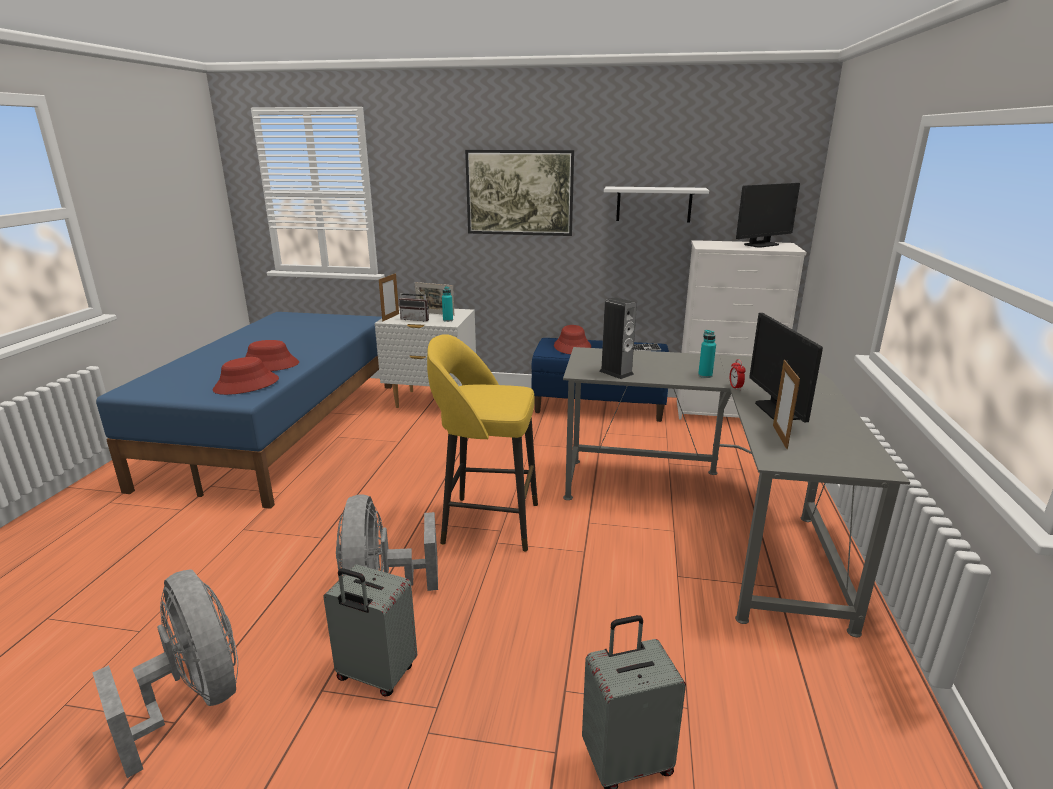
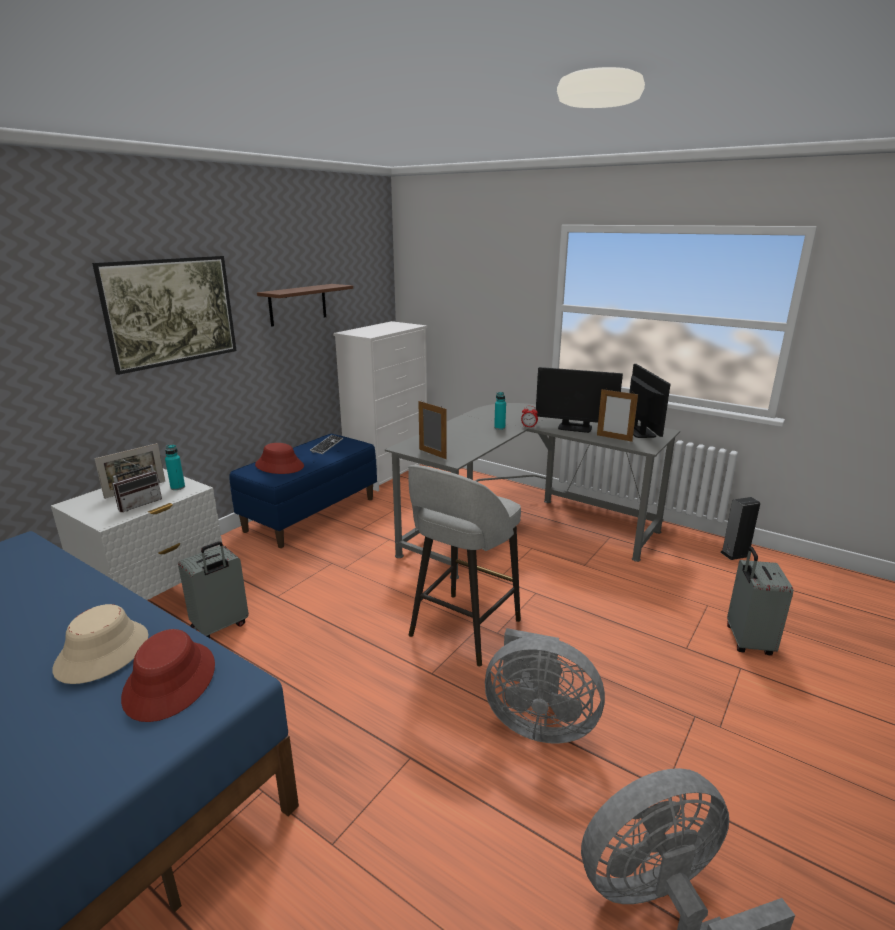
camera: 65 degrees left, 0 degrees up
red hat [245,340,299,371] -> beige hat [52,604,148,684]
grey suitcase [323,565,417,696] -> grey suitcase moved to [178,541,249,638]
picture frame [379,273,399,322] -> picture frame moved to [418,400,447,459]
yellow stool [427,334,538,552] -> grey stool [408,465,521,667]
speaker [599,297,637,379] -> speaker moved to [720,497,760,560]
white shelf [604,187,709,223] -> brown shelf [257,284,353,327]
monitor [736,183,800,248] -> monitor moved to [629,364,670,438]

